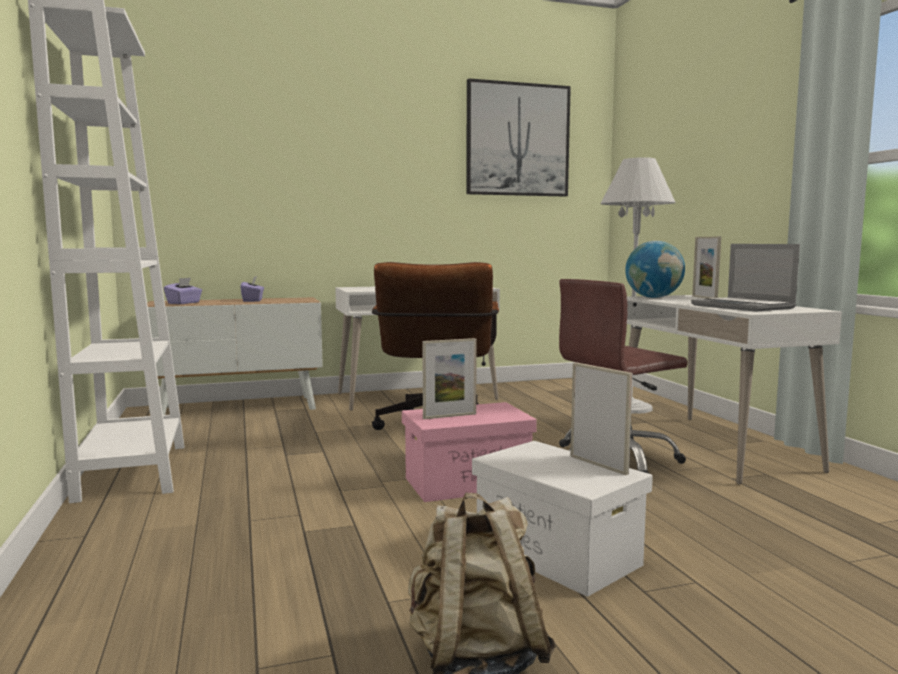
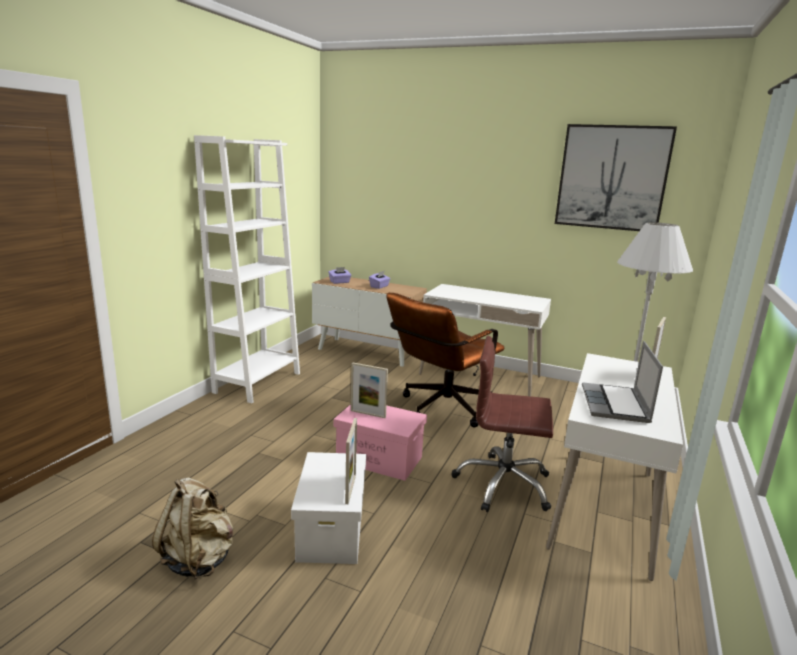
camera: 40 degrees right, 10 degrees up
globe [625,241,685,298] -> none

